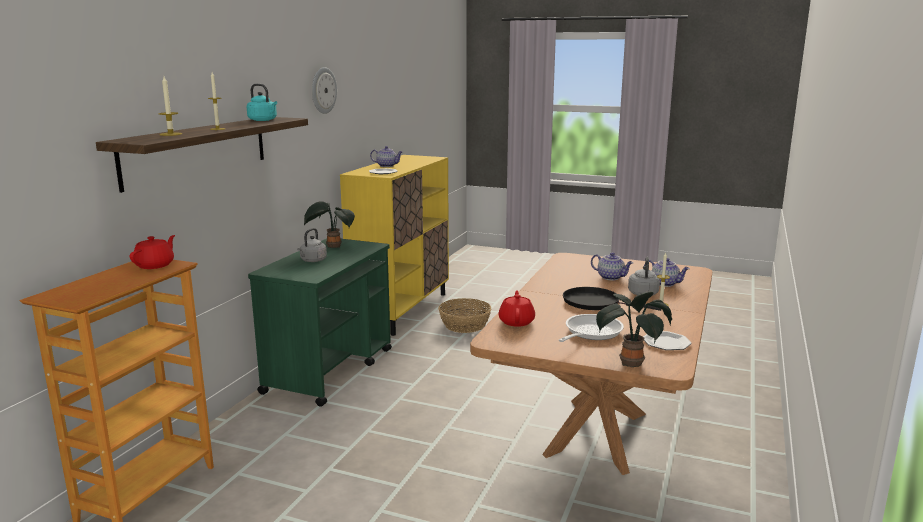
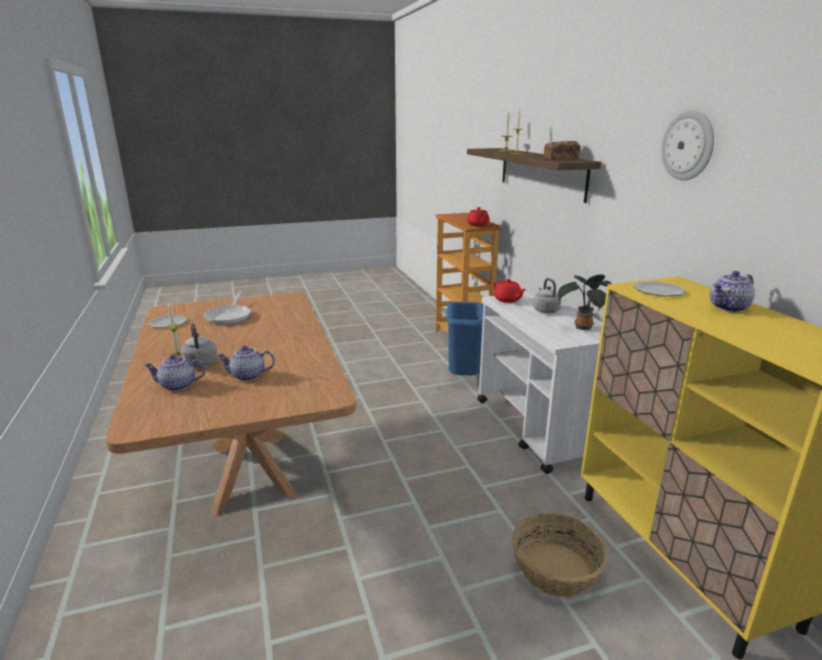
camera: 140 degrees right, 5 degrees up
turquoise kettle [247,84,277,121] -> bread [544,141,581,160]
green cart [248,239,392,407] -> white cart [477,291,602,474]
red teapot [499,290,535,327] -> red teapot moved to [493,279,527,303]
black frying pan [563,287,662,311] -> none
potted plant [596,291,672,367] -> none
none -> blue trash can [446,302,483,375]

